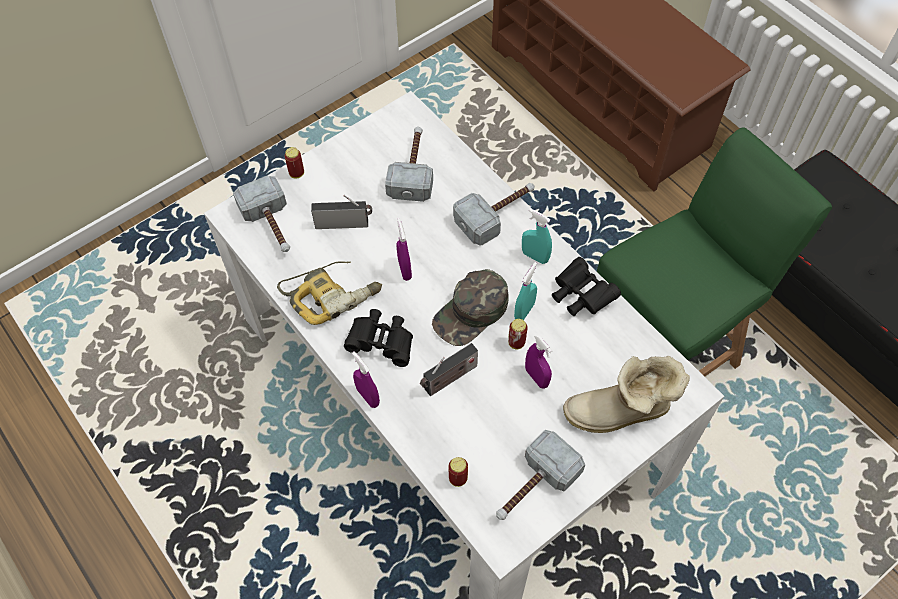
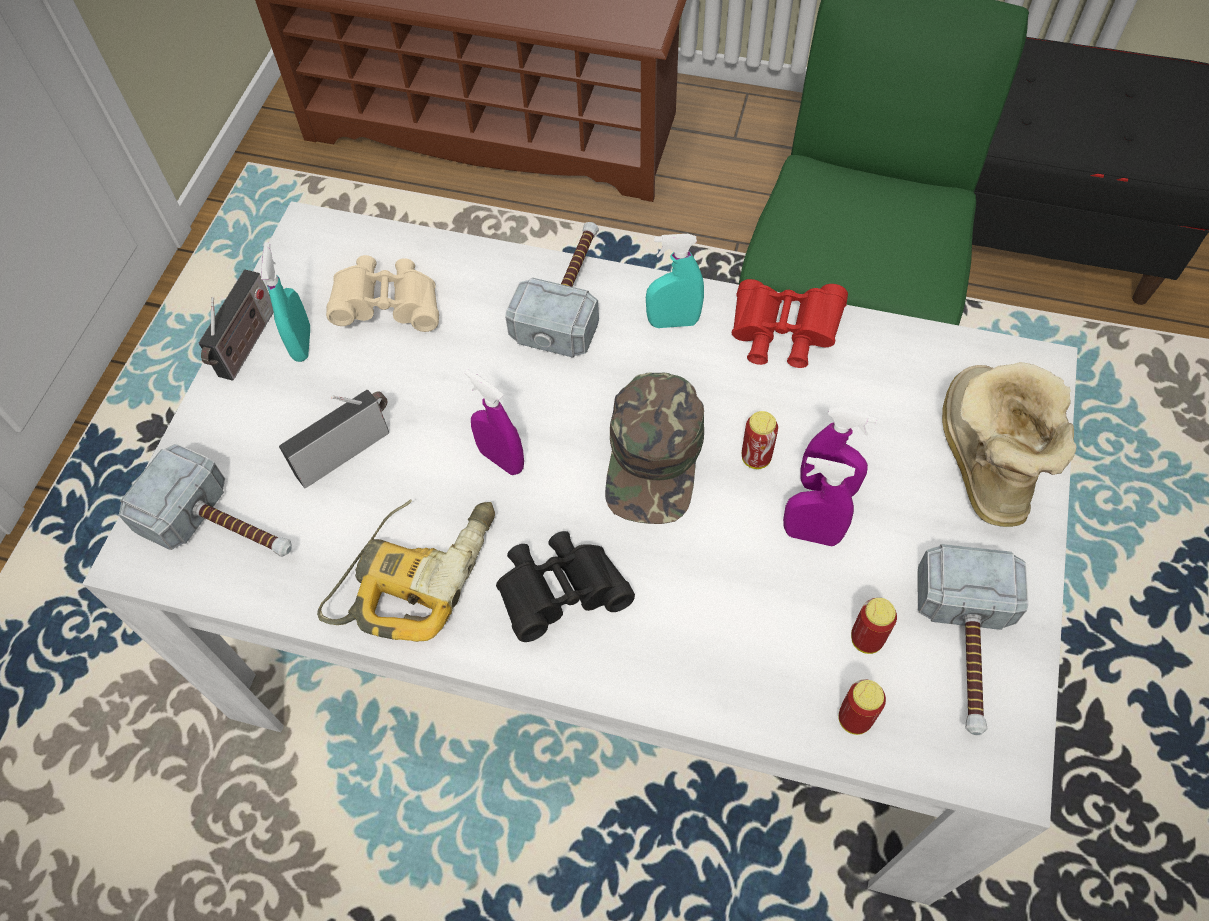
camera: 35 degrees left, 0 degrees up
can [285,147,304,178] -> can moved to [851,598,897,654]
purple spray bottle [352,351,380,408] -> purple spray bottle moved to [783,457,855,546]
hammer [385,127,433,202] -> beige binoculars [326,255,439,332]
radio [420,343,478,396] -> radio moved to [199,270,274,381]
turquoise spray bottle [514,262,537,320] -> turquoise spray bottle moved to [261,242,310,362]
black binoculars [552,257,621,316] -> red binoculars [732,279,848,368]
boot [563,356,690,433] -> boot turned 135 degrees clockwise [942,362,1076,527]

